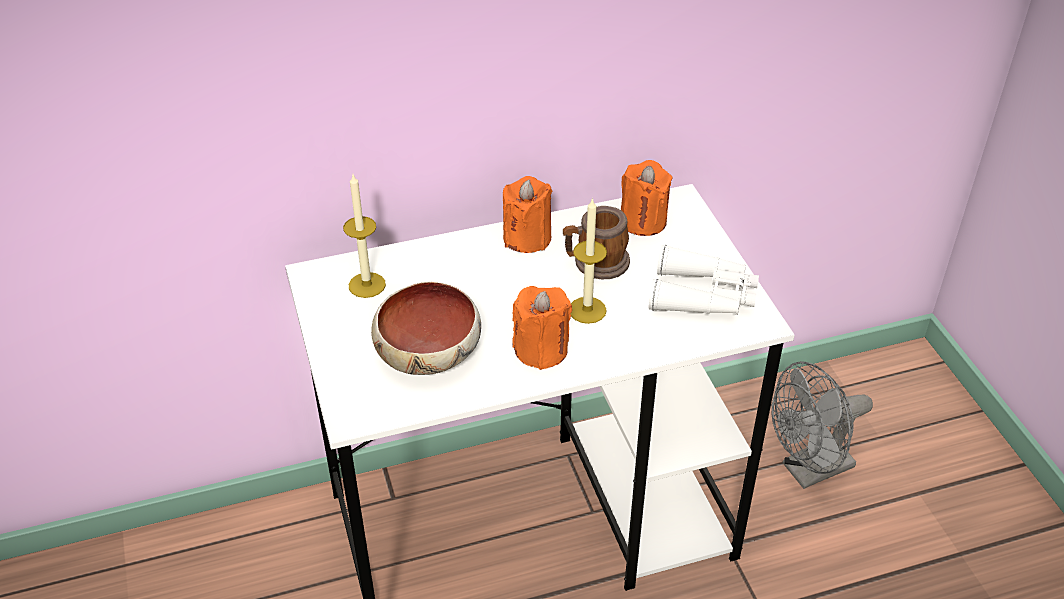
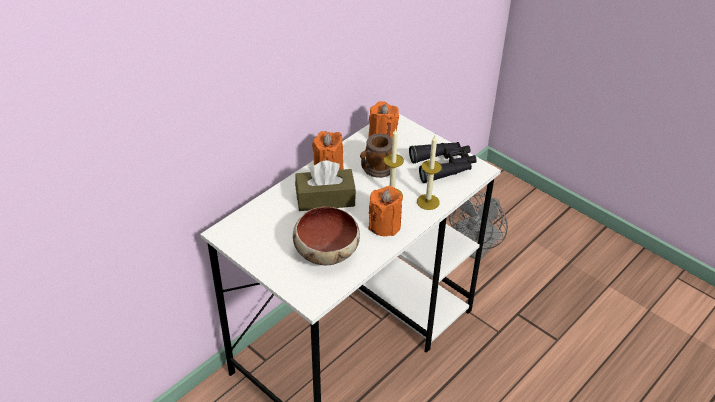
camera: 30 degrees left, 0 degrees up
candle [343,175,386,298] -> candle moved to [417,135,442,210]
white binoculars [649,245,759,315] -> black binoculars [409,142,477,183]
none -> brown tissue box [295,160,356,211]

